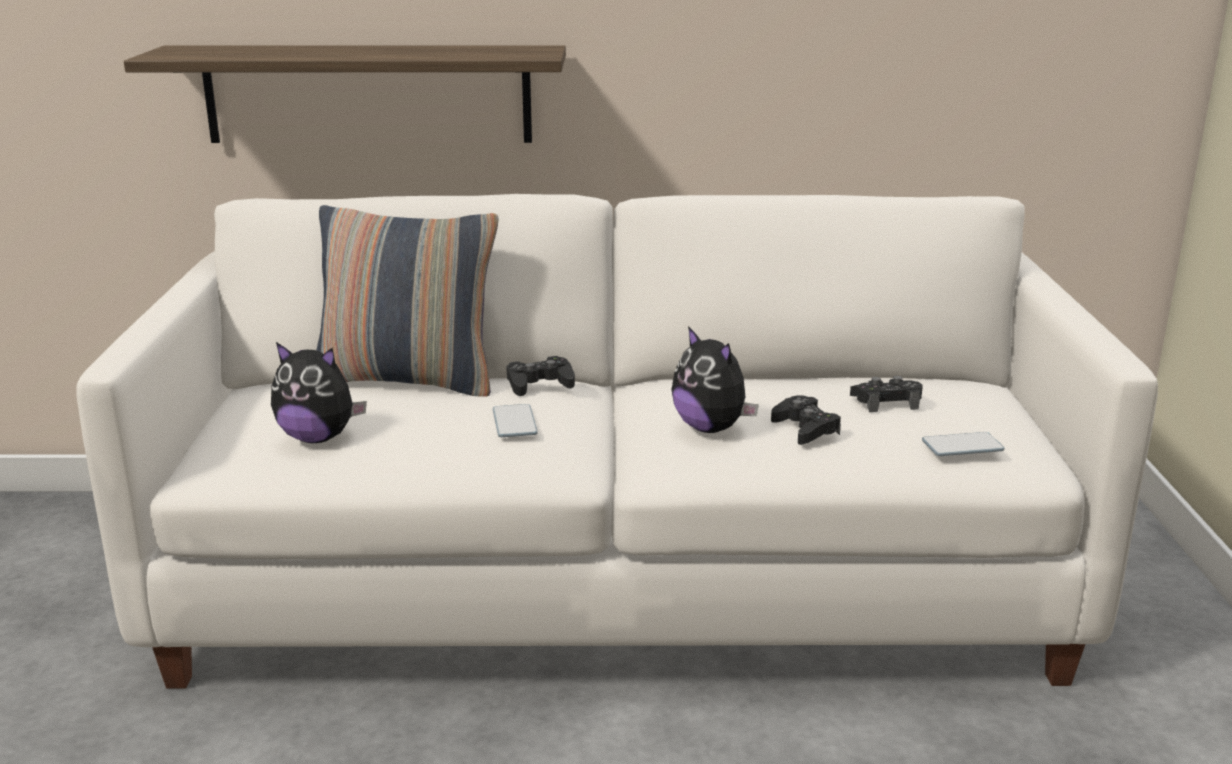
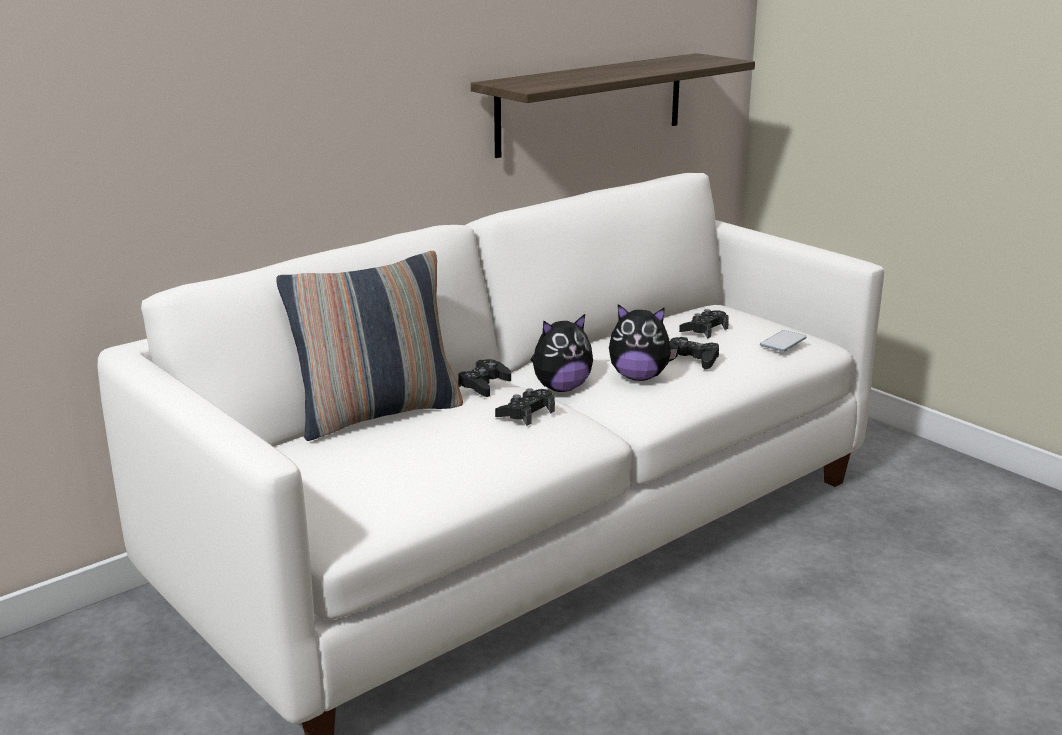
camera: 40 degrees left, 0 degrees up
shelf [124,45,566,143] -> shelf moved to [471,53,755,158]
plush toy [271,342,367,443] -> plush toy moved to [530,314,593,392]
phone [493,404,538,437] -> black game controller [495,388,555,426]

